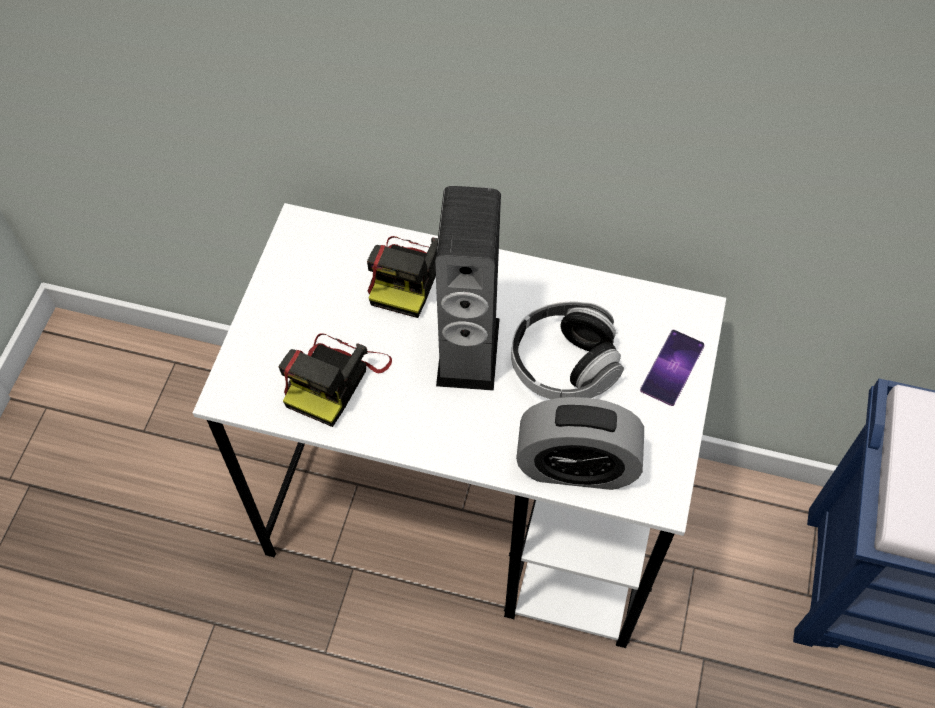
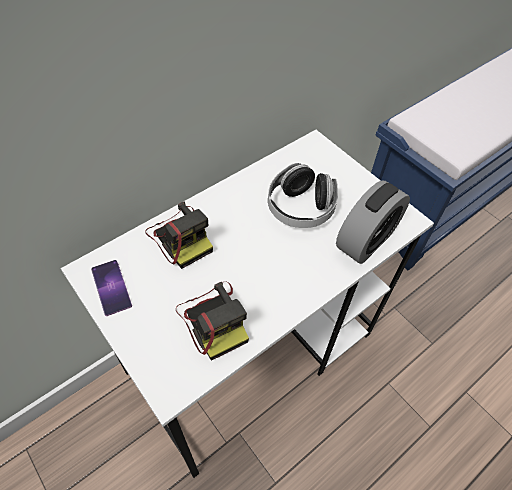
camera: 55 degrees left, 5 degrees down
speaker [435,186,501,391] -> none
phone [640,330,704,406] -> phone moved to [91,260,132,316]

